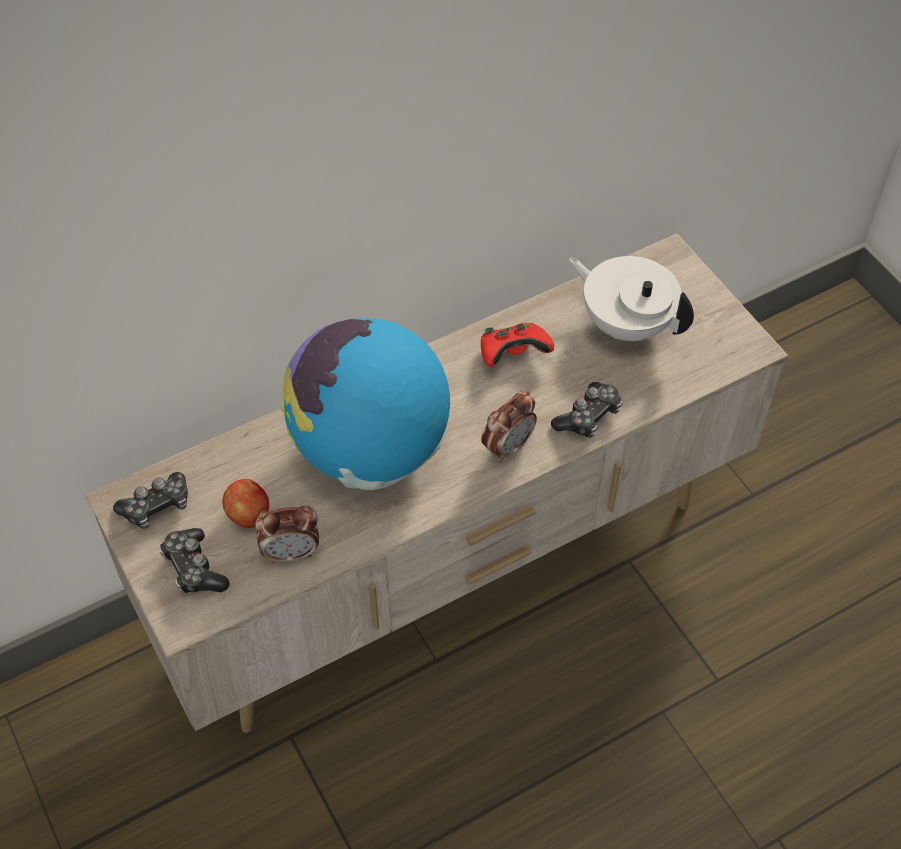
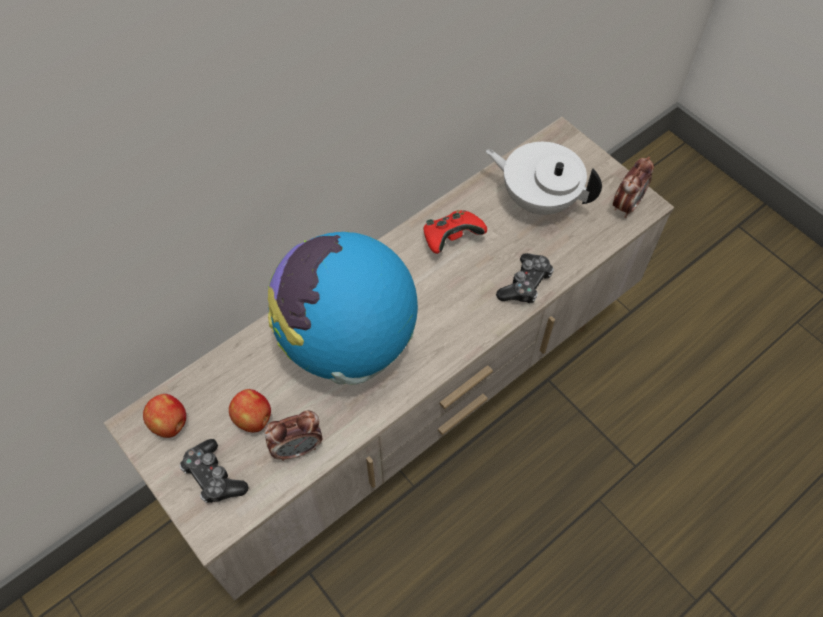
camera: 10 degrees left, 5 degrees up
game controller [113,472,188,529] -> apple [143,394,186,438]
alarm clock [481,391,537,463] -> alarm clock moved to [613,157,654,218]

